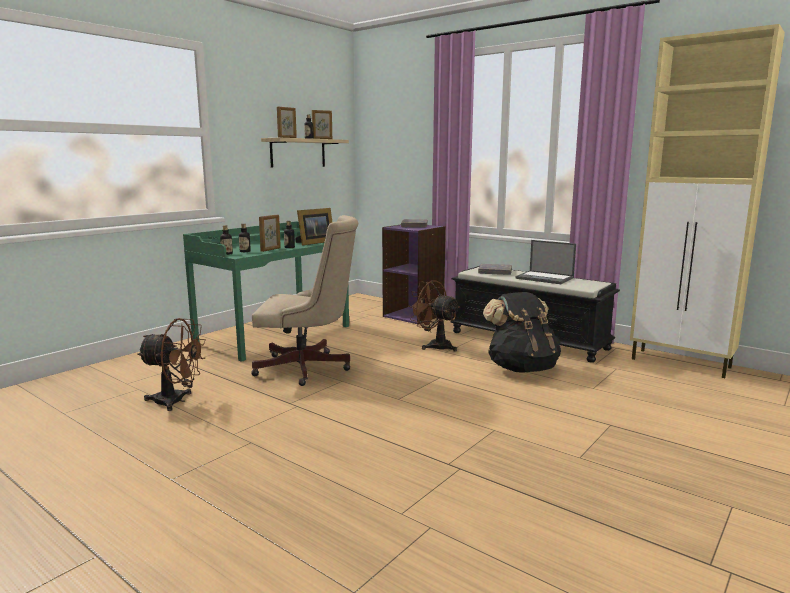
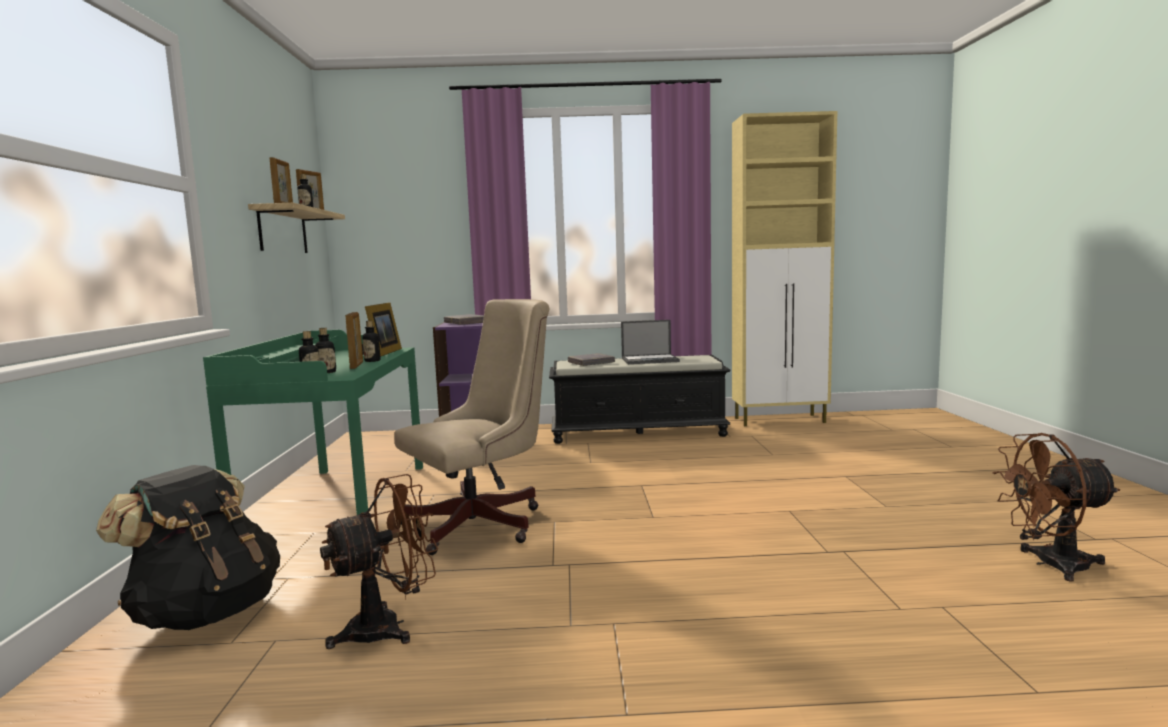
camera: 40 degrees left, 5 degrees down
brown fan [408,280,460,352] -> brown fan moved to [992,433,1120,582]
black backpack [483,292,561,373] -> black backpack moved to [96,465,280,630]

